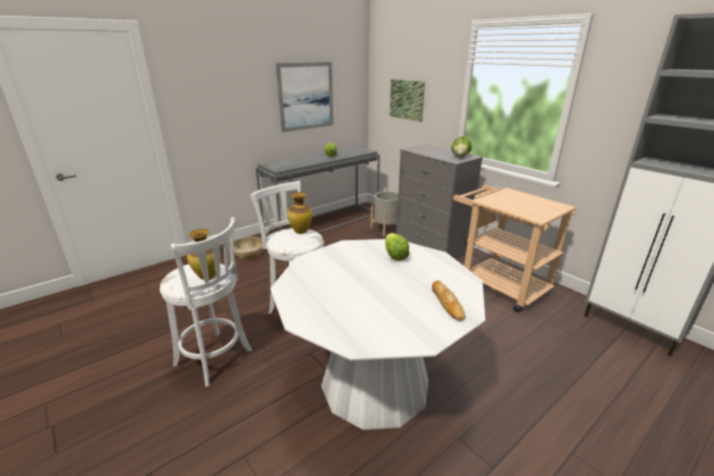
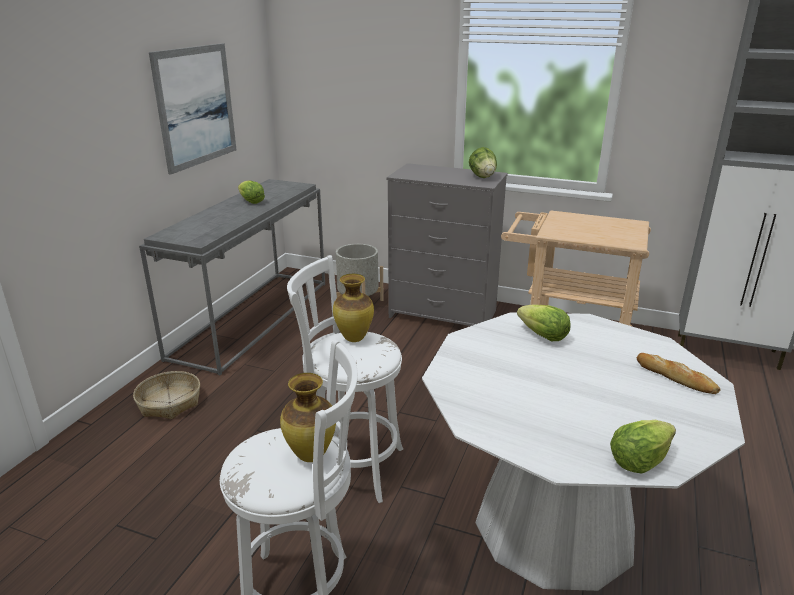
camera: 30 degrees left, 0 degrees up
picture [390,79,425,122] -> none
none -> lettuce [610,420,676,474]

